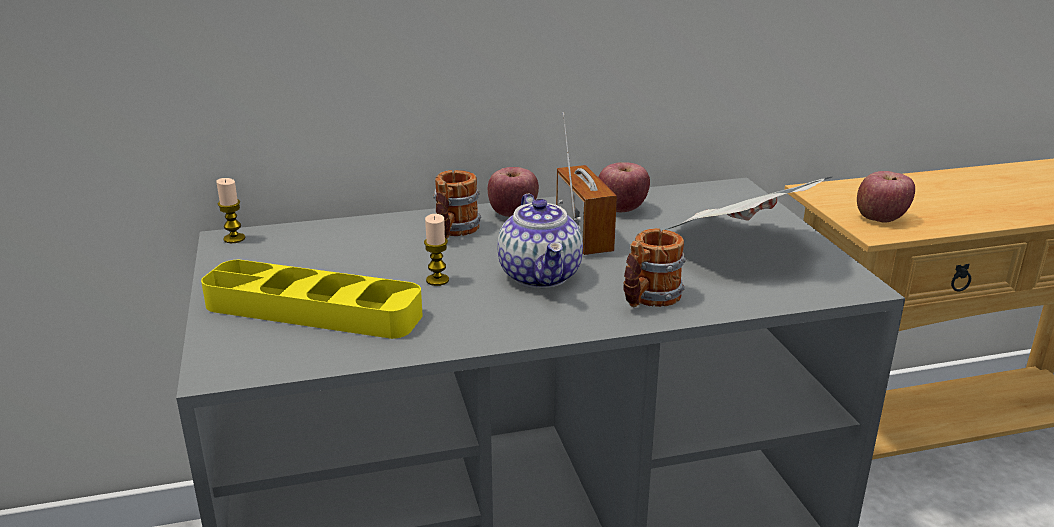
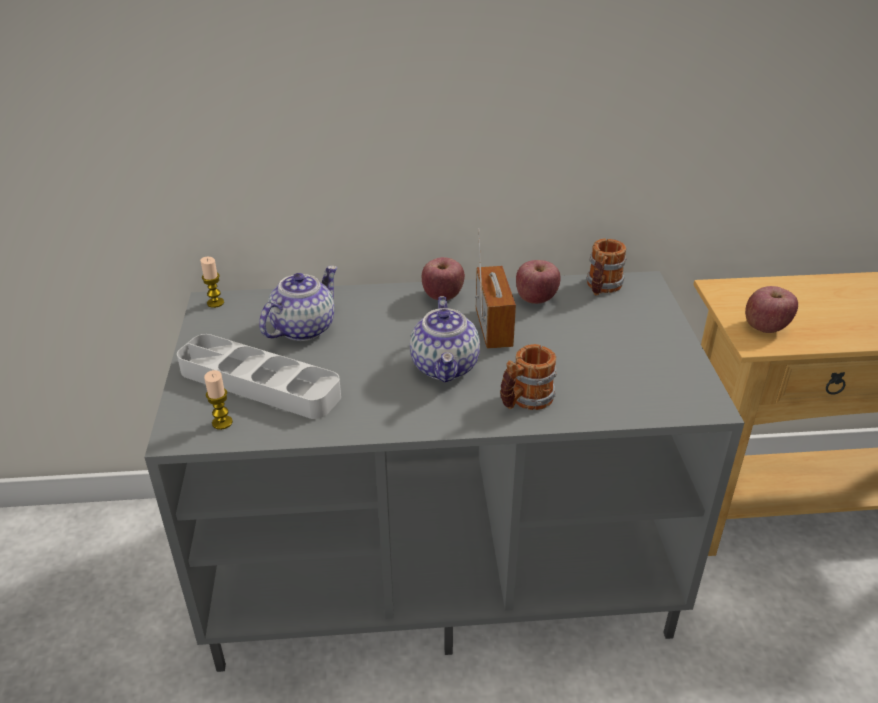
camera: 10 degrees right, 10 degrees up
yellow tray [201,260,423,339] -> grey tray [177,334,341,419]
candle [424,214,449,286] -> candle moved to [204,370,233,430]
mug [433,170,481,239] -> mug moved to [586,238,627,295]
newspaper [665,177,832,230] -> none
none -> teapot [259,266,338,341]

